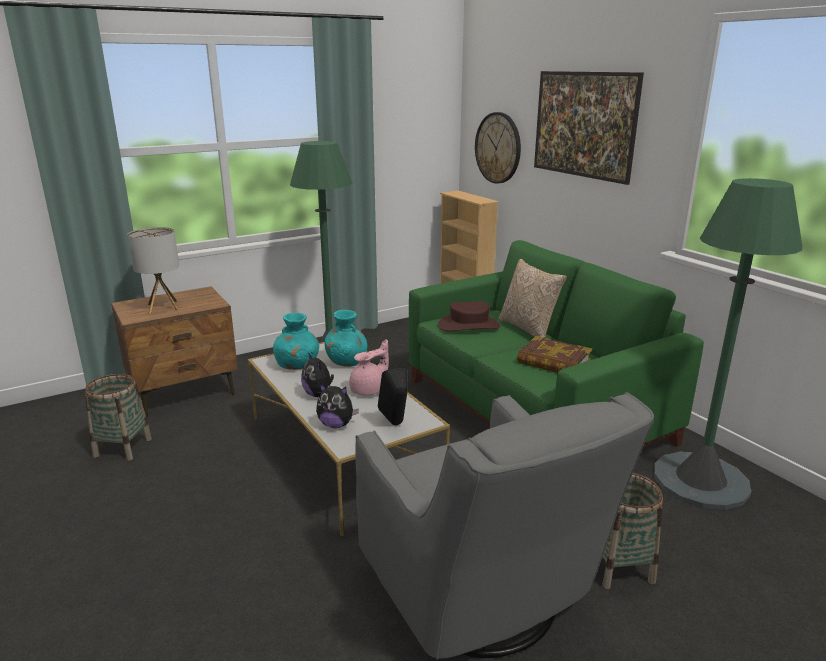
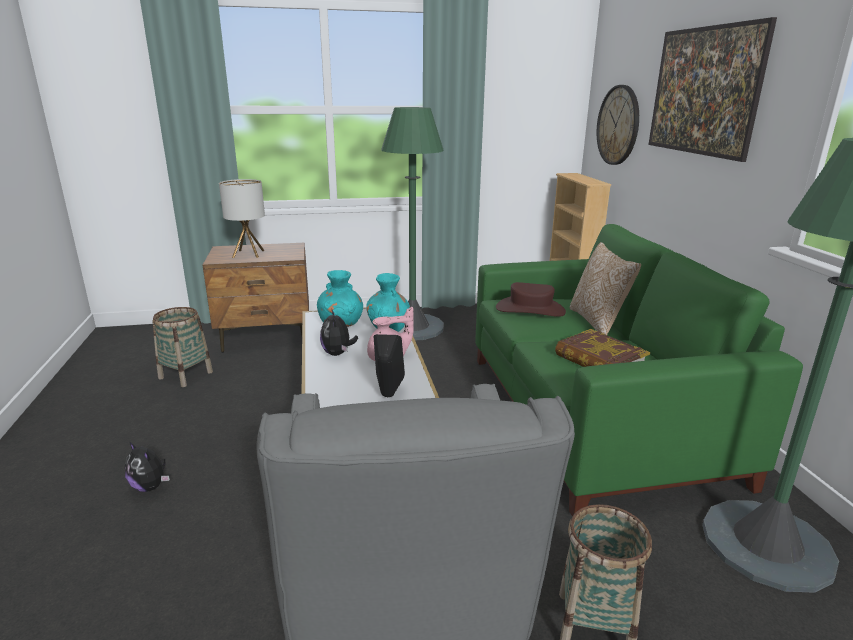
camera: 20 degrees right, 0 degrees up
plush toy [316,384,359,428] -> plush toy moved to [125,442,170,492]

